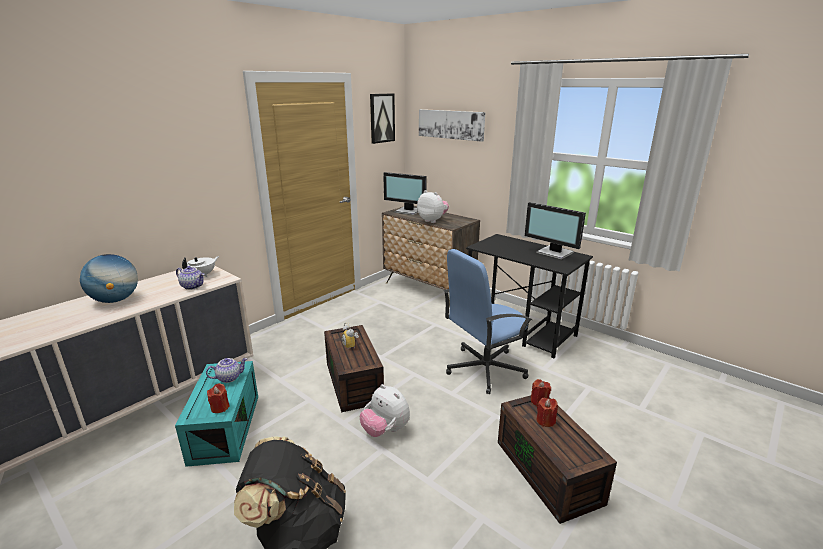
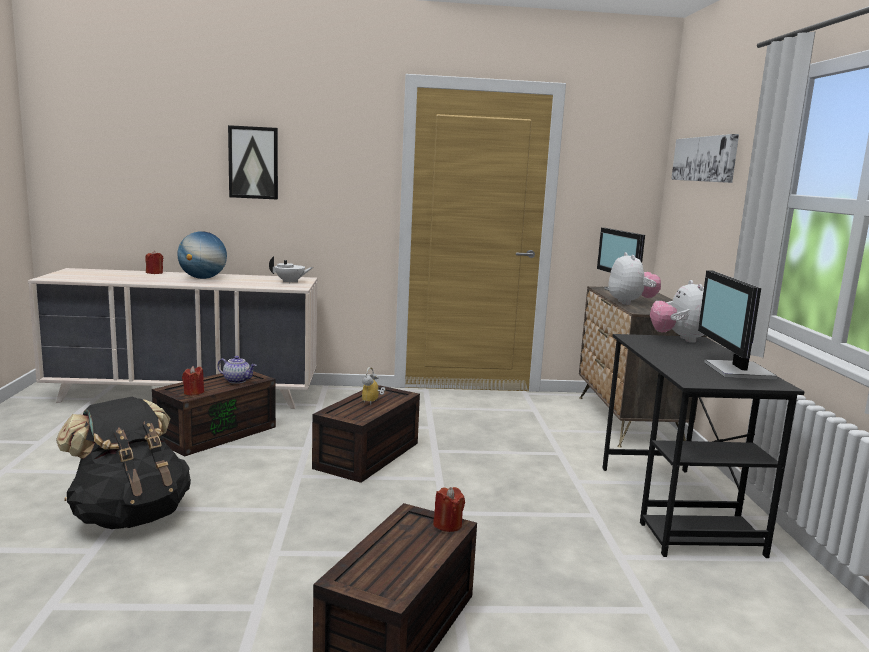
camera: 45 degrees right, 10 degrees down
turquoise storage box [175,361,258,467] -> brown storage box [152,371,276,456]
teapot [176,266,204,290] -> none
plush toy [360,384,410,437] -> plush toy moved to [650,280,704,343]
picture [370,93,395,144] -> picture moved to [228,125,278,199]
blue office chair [444,249,532,394] -> none
red candle [536,398,558,427] -> red candle moved to [145,251,163,274]

